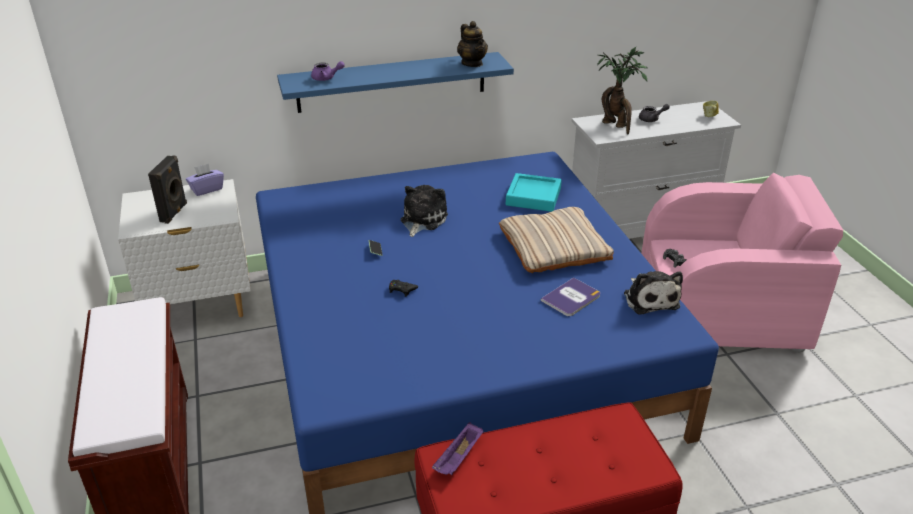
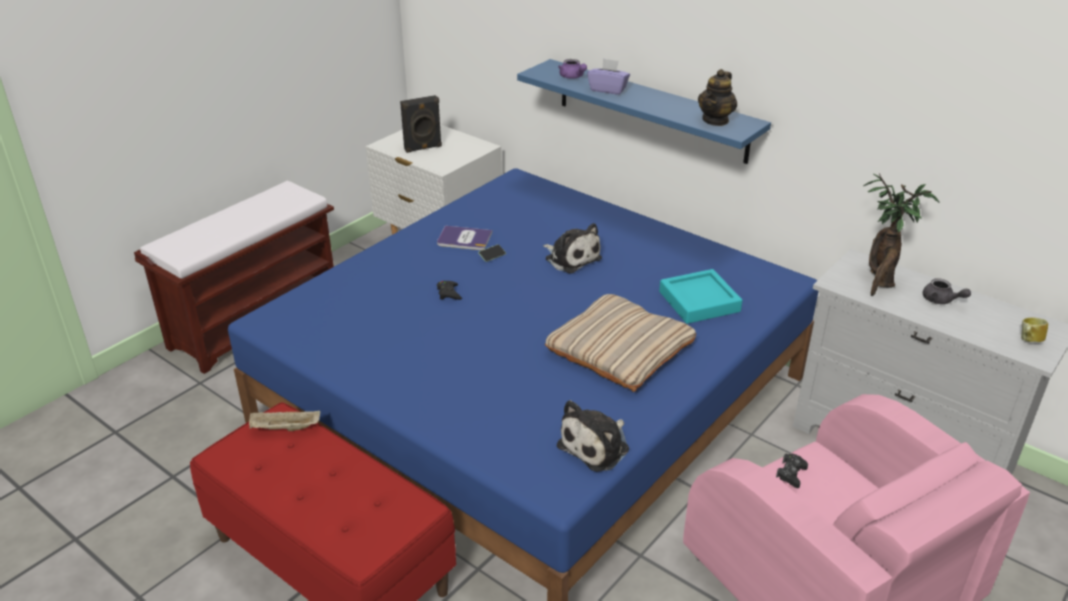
camera: 55 degrees right, 0 degrees up
purple tissue box [186,163,224,196] -> purple tissue box moved to [587,58,630,95]
plush toy [401,185,448,237] -> plush toy turned 60 degrees clockwise [543,223,602,274]
purple tray [432,422,483,475] -> beige tray [249,410,320,431]
book [541,278,600,316] -> book moved to [437,226,492,250]

